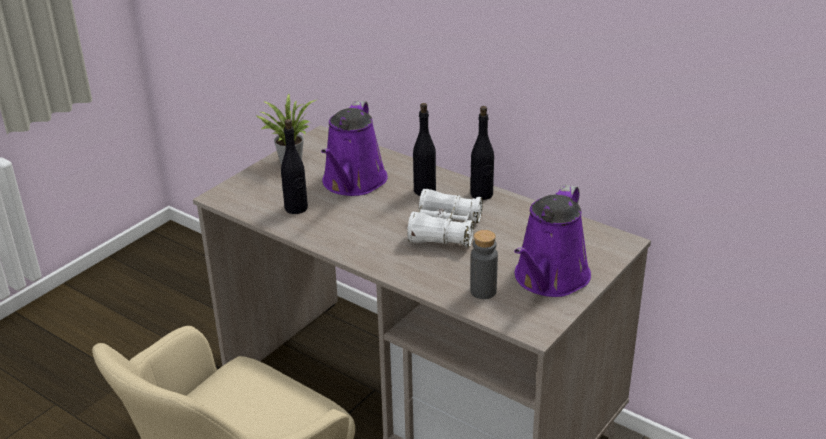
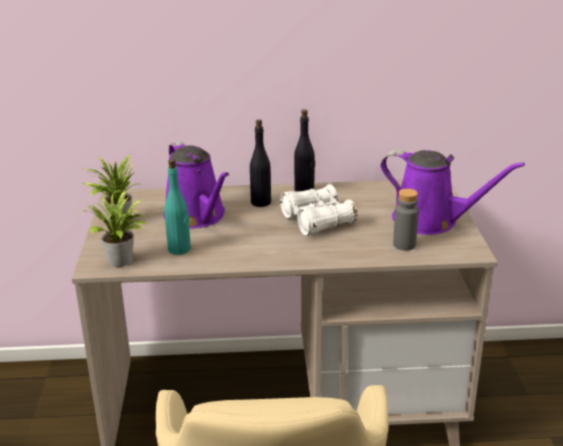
camera: 40 degrees left, 5 degrees down
black bottle [281,119,308,214] -> turquoise bottle [164,159,191,255]
purple watering can [515,185,591,297] -> purple watering can turned 45 degrees counterclockwise [381,150,525,235]
none -> potted plant [78,190,146,267]

